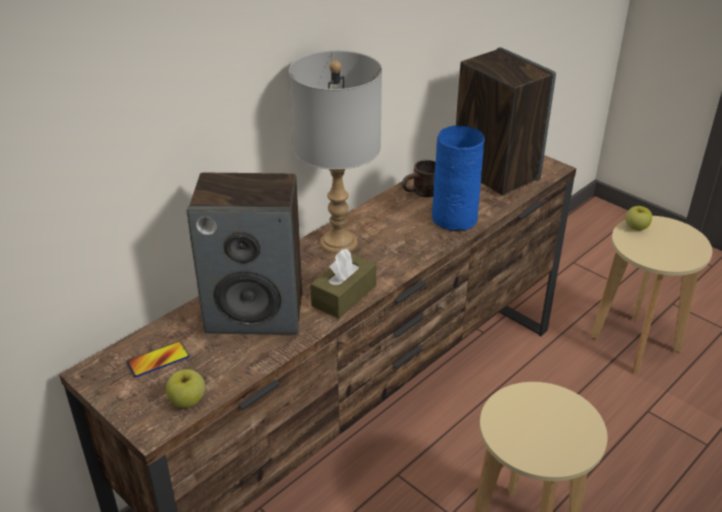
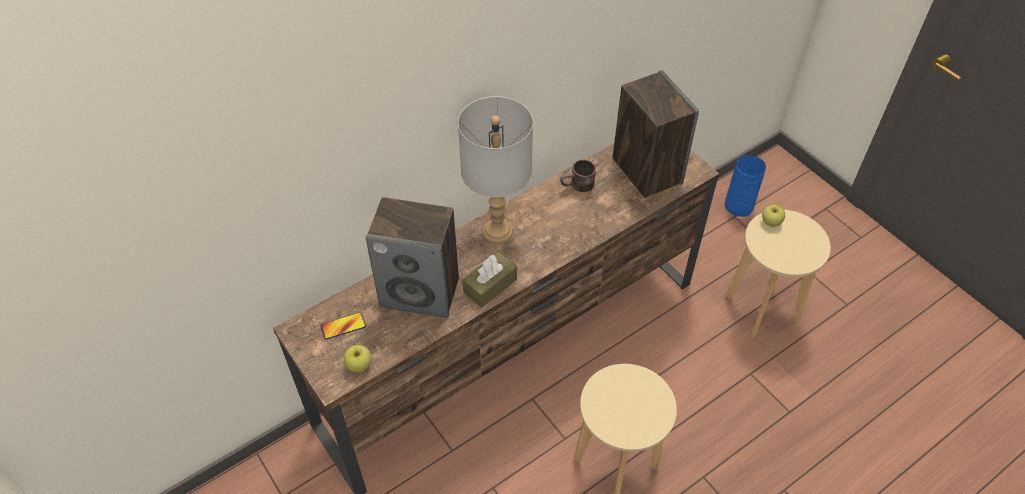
camera: 10 degrees right, 15 degrees up
blue vase [432,125,485,231] -> blue vase moved to [725,155,766,217]

